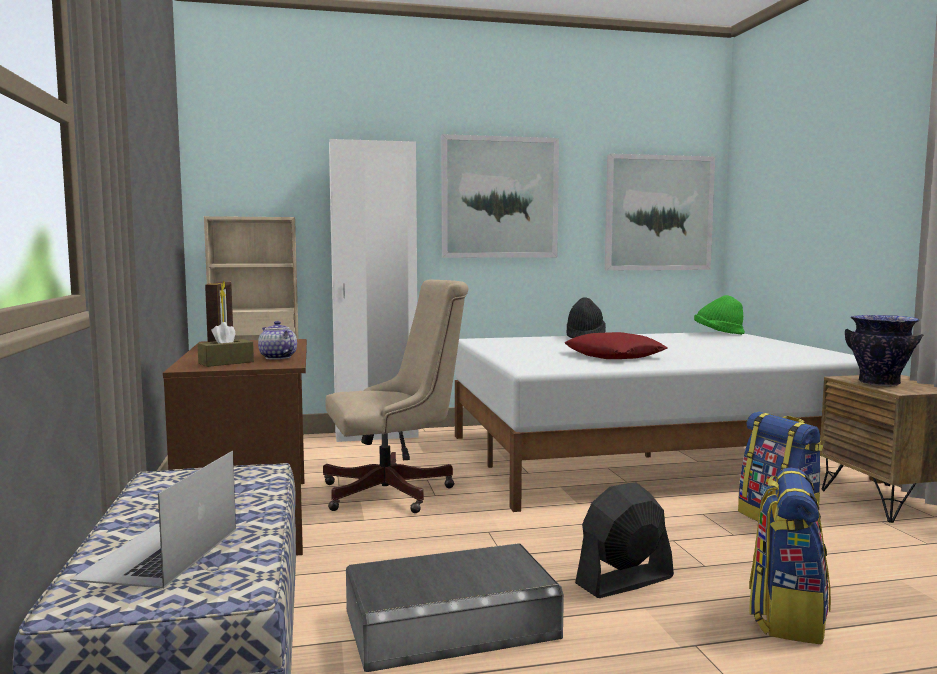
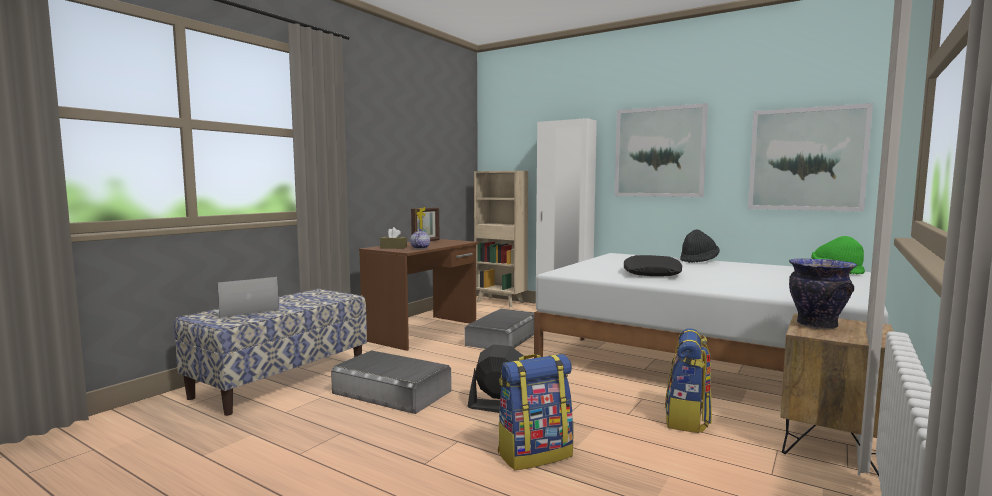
camera: 45 degrees right, 0 degrees up
beige office chair [323,280,469,513] -> grey storage box [465,309,534,349]
red pillow [565,332,667,359] -> black pillow [624,255,682,276]

